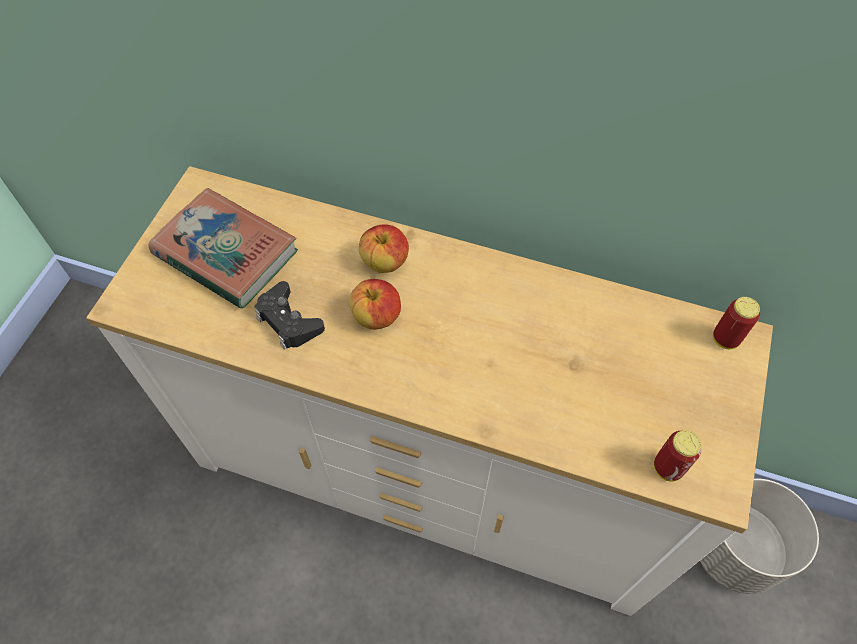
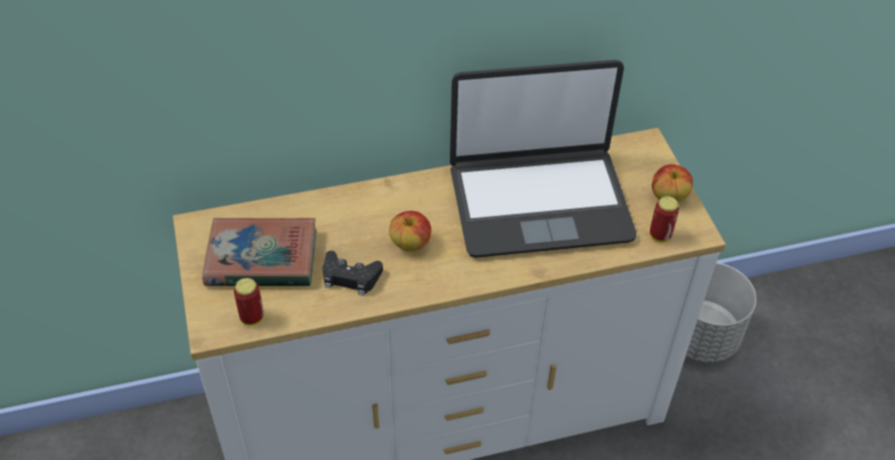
camera: 35 degrees left, 10 degrees down
apple [359,224,409,273] -> apple moved to [652,164,693,202]
can [713,297,760,349] -> can moved to [234,278,264,326]
none -> laptop [450,60,637,258]

